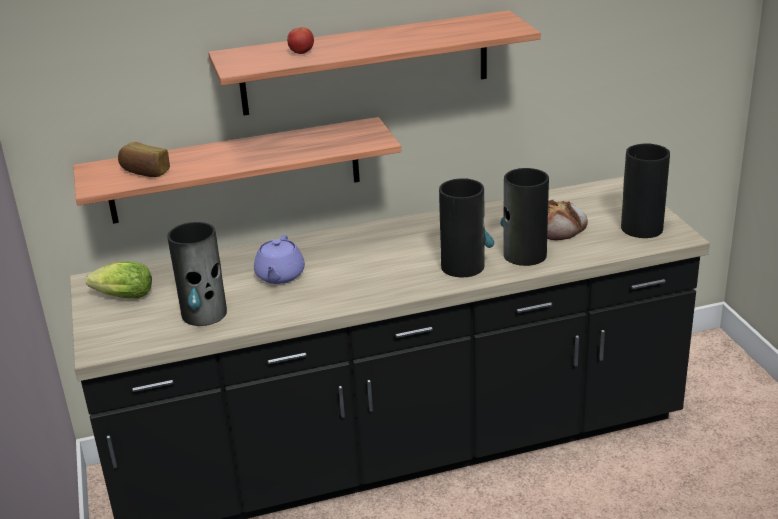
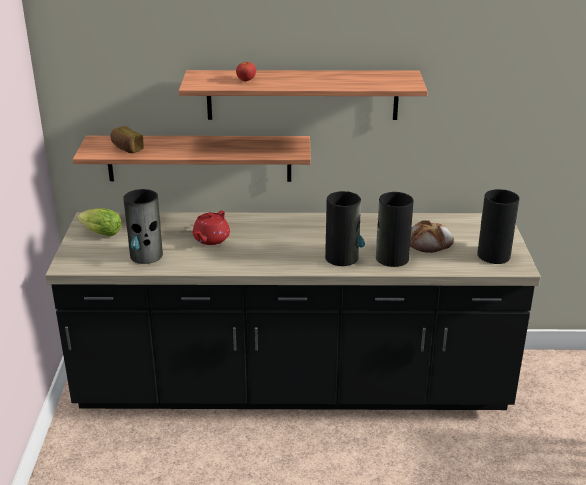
camera: 15 degrees right, 0 degrees up
purple teapot [254,235,305,284] -> red teapot [193,211,230,245]

